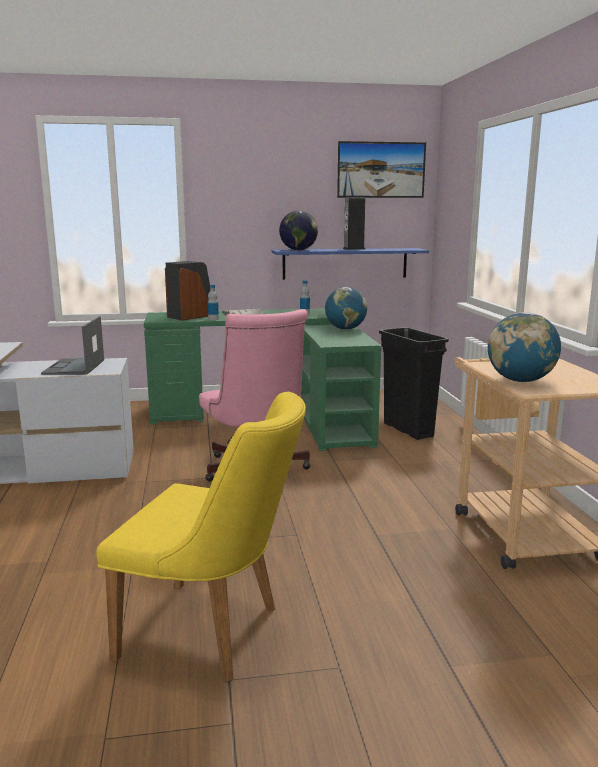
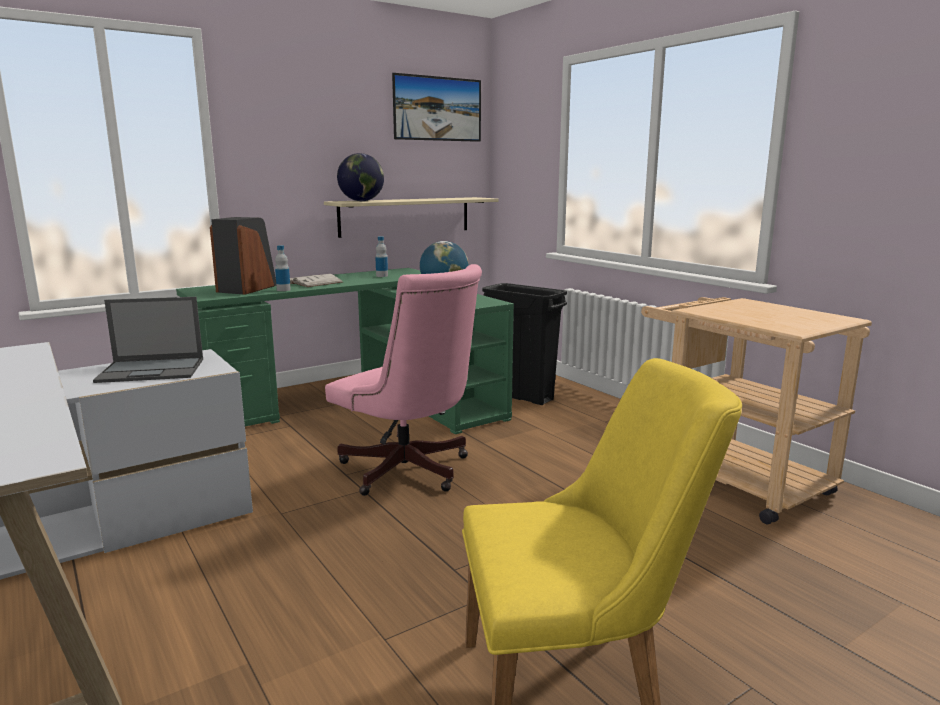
camera: 25 degrees left, 0 degrees up
laptop [41,316,104,375] -> laptop turned 75 degrees counterclockwise [93,297,203,383]
blue shelf [271,248,429,280] -> beige shelf [324,197,499,238]
speaker [343,197,365,250] -> none
globe [488,312,561,382] -> none

